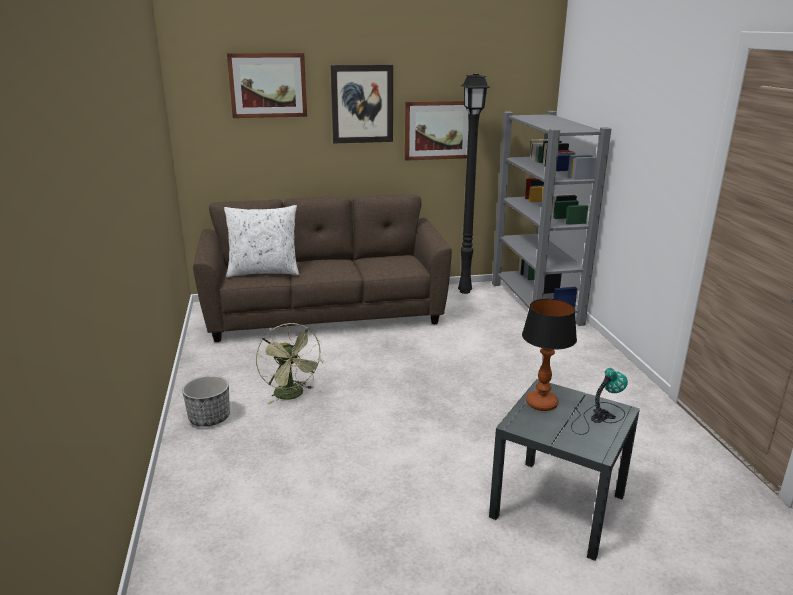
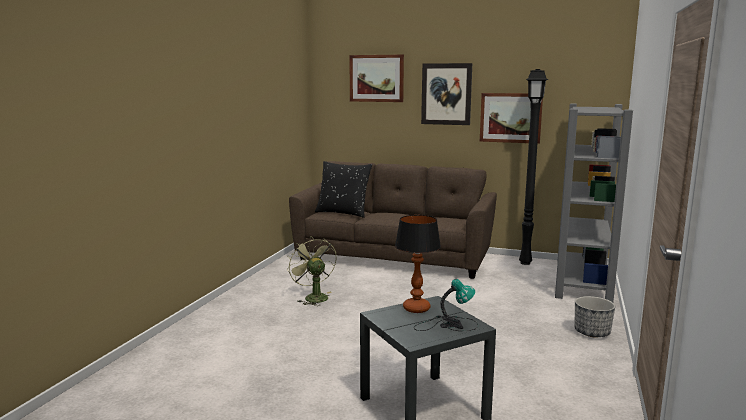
camera: 30 degrees right, 10 degrees down
planter [182,375,230,427] -> planter moved to [574,296,615,337]
white pillow [224,205,299,277] -> black pillow [315,161,372,218]
green fan [256,323,324,405] -> green fan turned 150 degrees clockwise [287,236,337,306]

